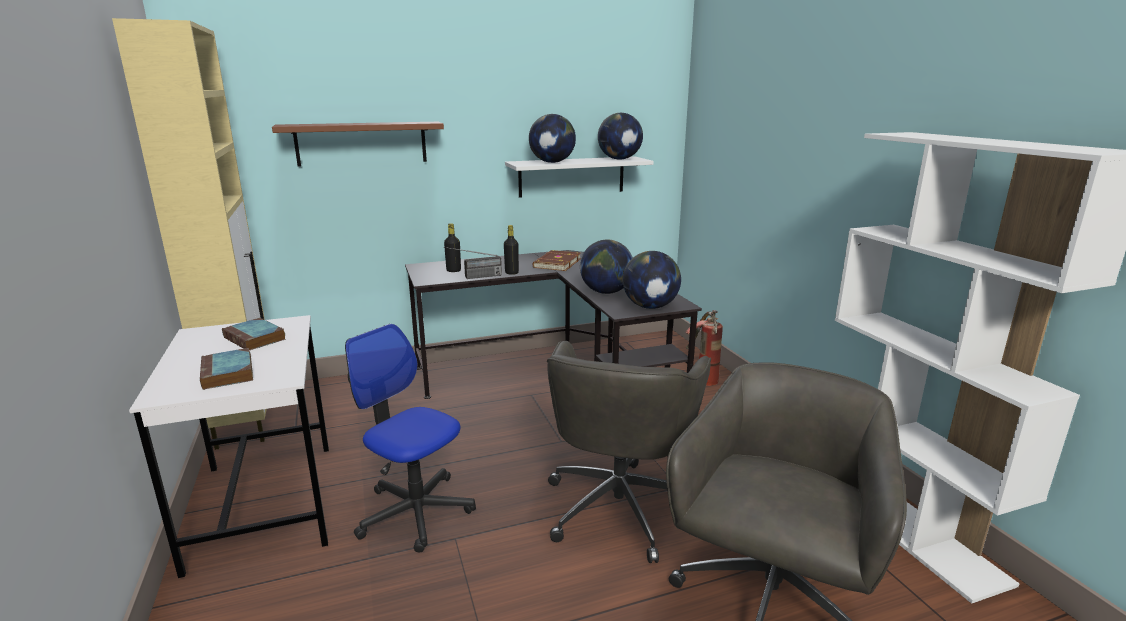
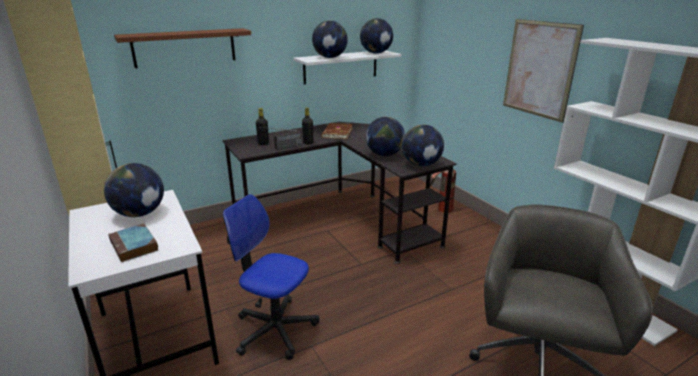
camera: 10 degrees left, 5 degrees up
book [222,318,286,351] -> globe [104,163,164,217]
grey office chair [547,341,711,563] -> none
none -> picture [503,19,584,123]

